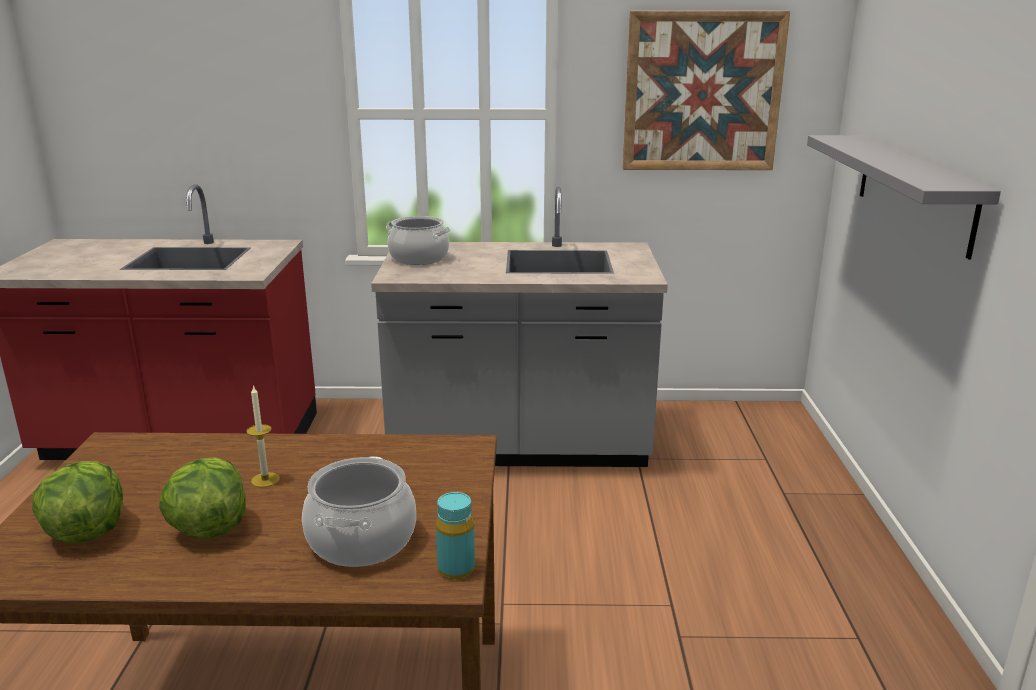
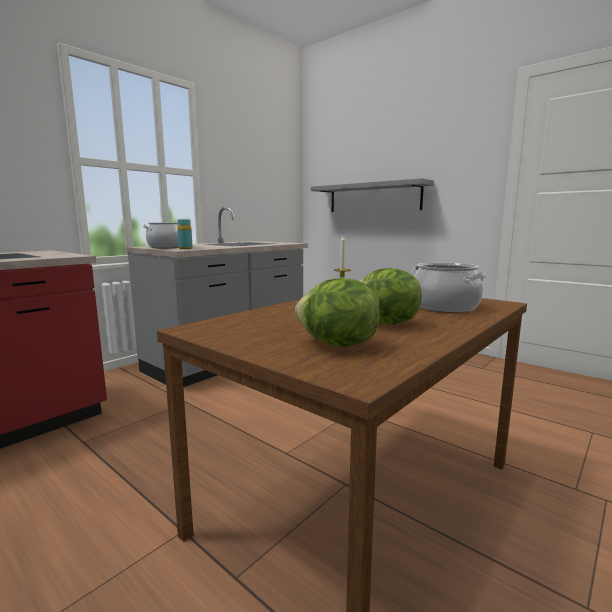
camera: 50 degrees left, 10 degrees down
turquoise bottle [436,492,475,579] -> turquoise bottle moved to [177,220,193,249]
picture [623,11,790,170] -> none

